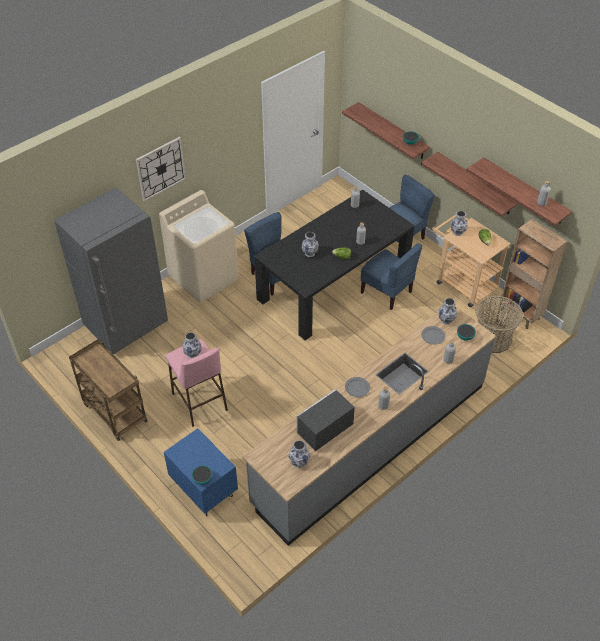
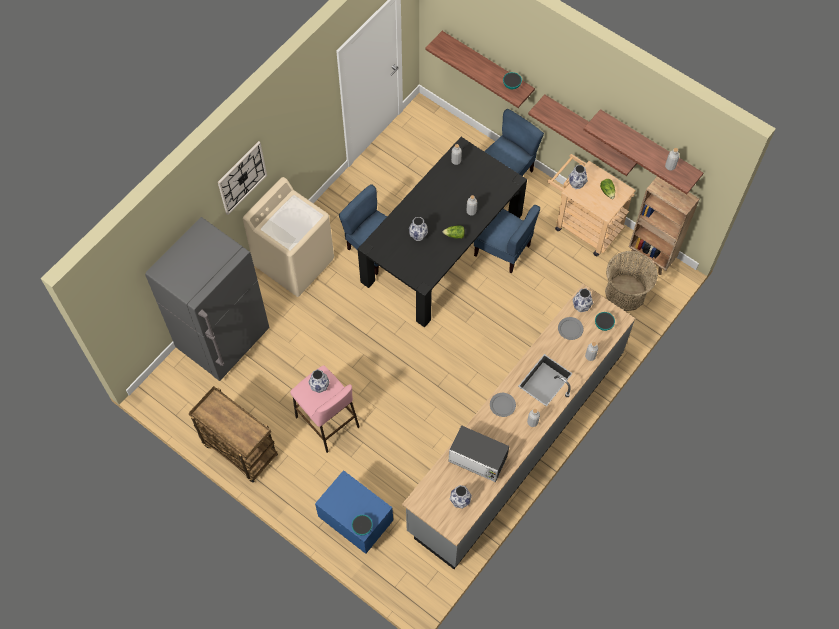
camera: 10 degrees left, 15 degrees up
microwave [296,389,355,451] -> microwave turned 105 degrees counterclockwise [448,425,509,482]

